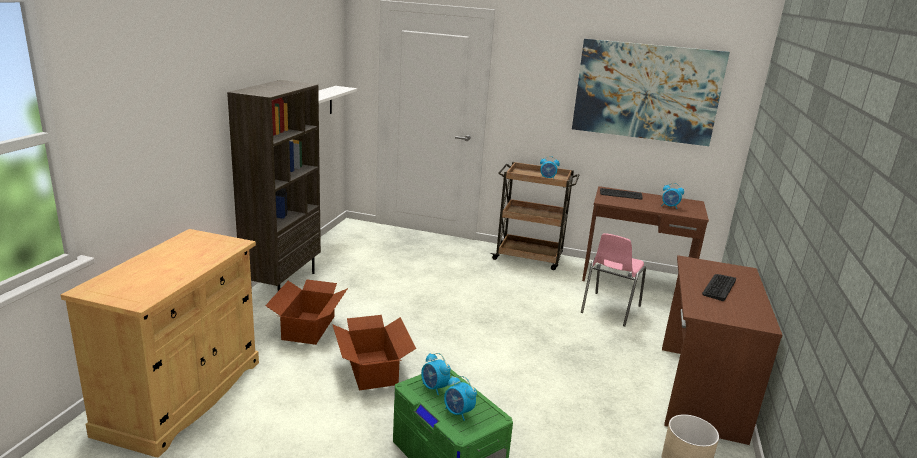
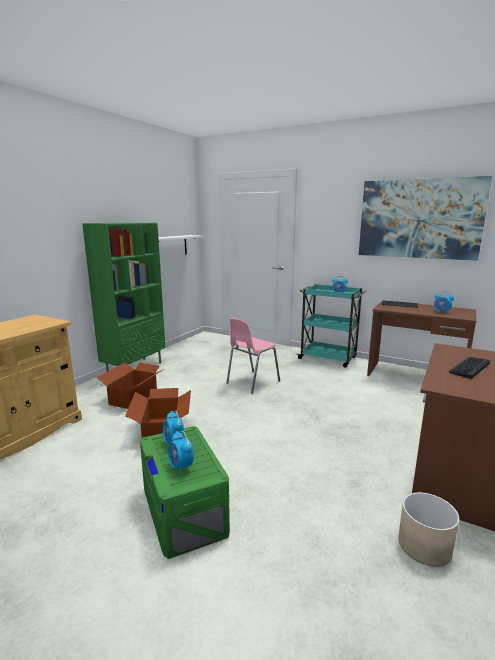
camera: 15 degrees right, 5 degrees down
brown bookcase [227,80,321,291] -> green bookcase [82,222,165,372]
brown cart [490,162,580,270] -> turquoise cart [297,284,367,368]
pink chair [581,233,646,327] -> pink chair moved to [227,318,280,394]

